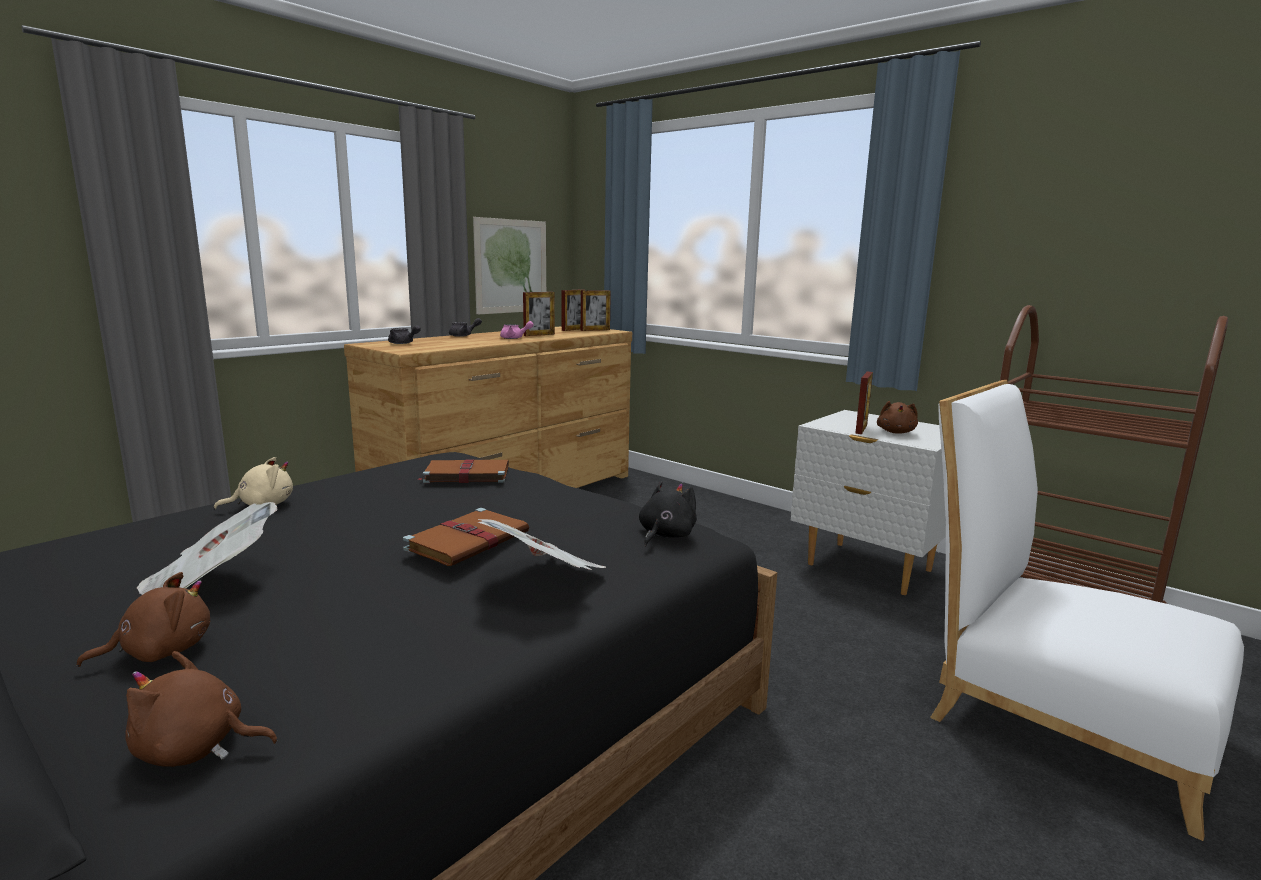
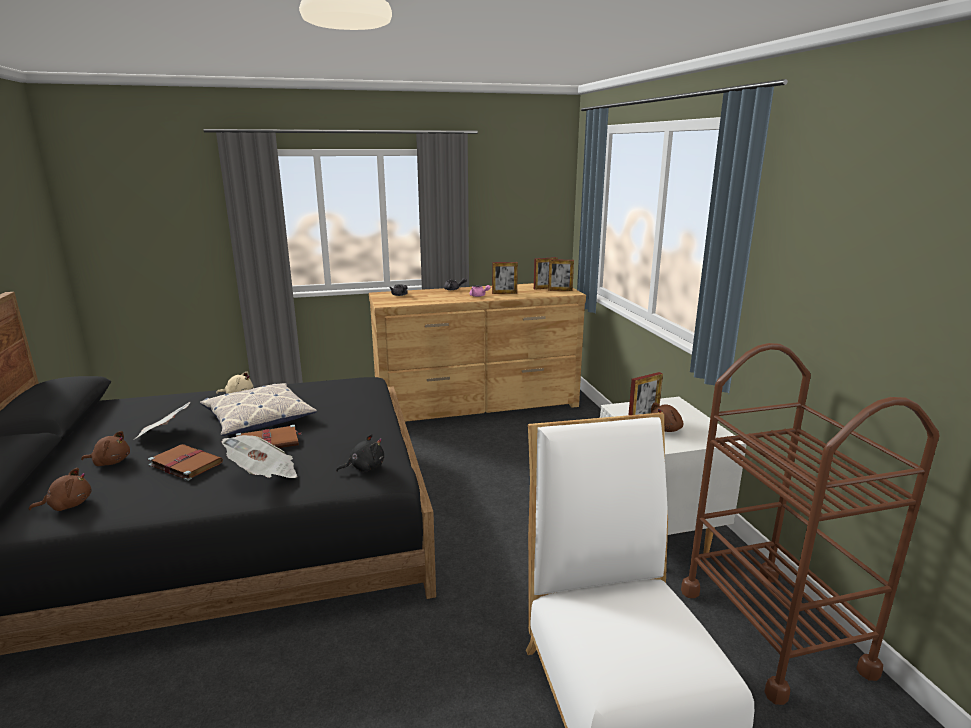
camera: 35 degrees right, 5 degrees up
brown plush toy [125,651,278,767] -> brown plush toy turned 120 degrees clockwise [29,468,91,511]
brown book [418,459,509,483] -> brown book moved to [148,444,223,481]
picture [473,217,546,315] -> none
none -> pillow [200,383,317,436]

